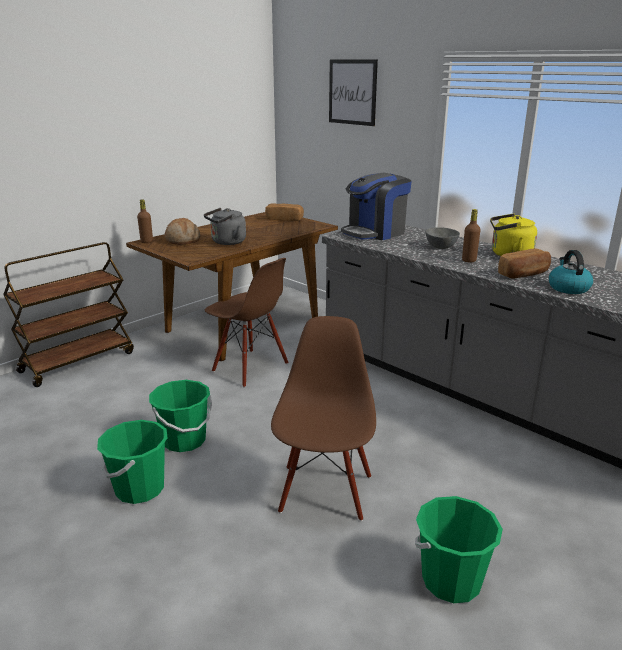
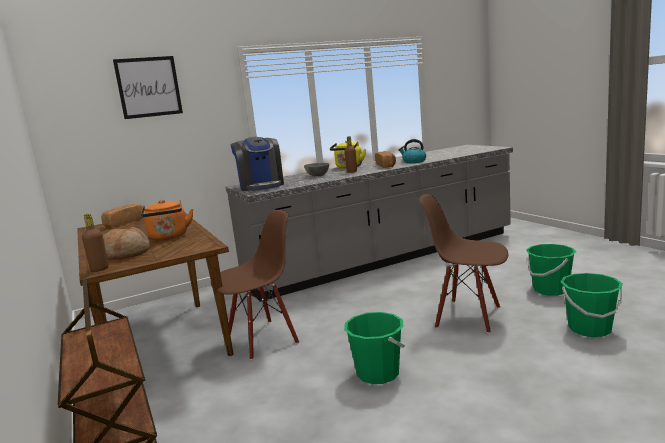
camera: 70 degrees left, 10 degrees down
green bucket [97,420,168,504] -> green bucket moved to [561,273,624,337]
grey kettle [204,208,246,245] -> orange kettle [141,200,193,241]

